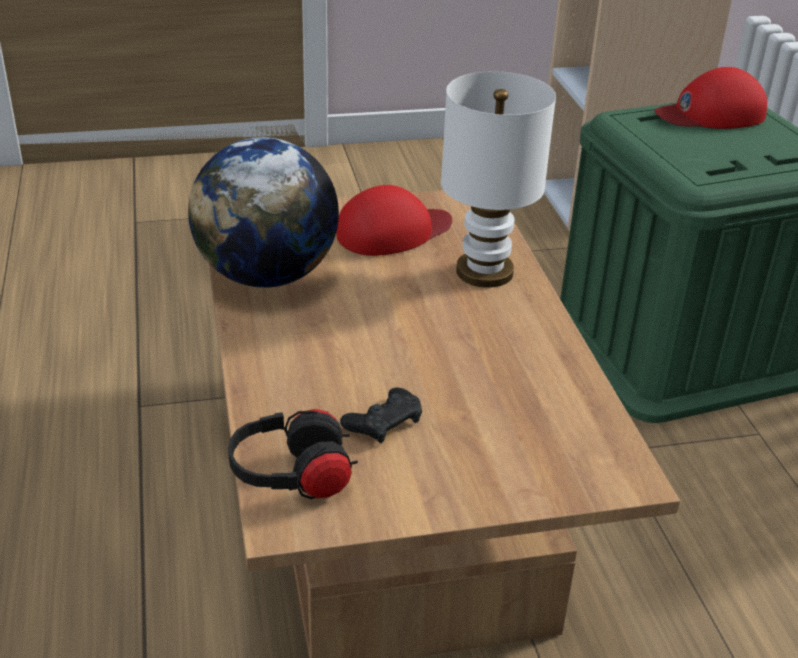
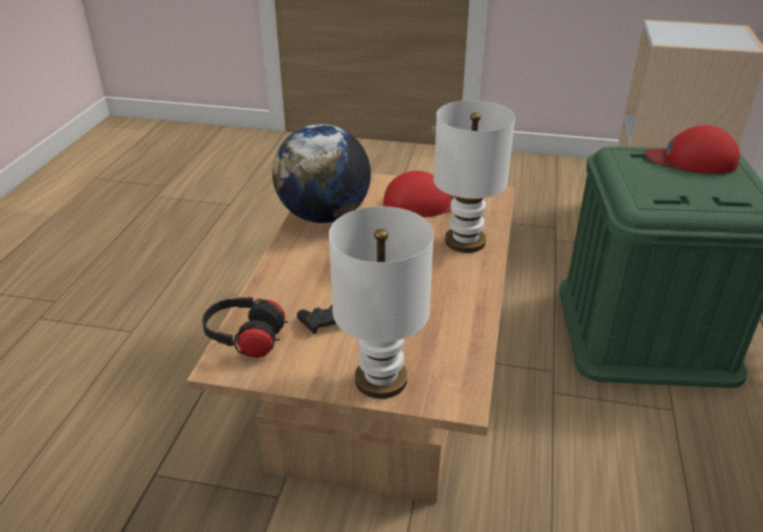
camera: 25 degrees right, 0 degrees up
none -> white table lamp [329,206,434,399]

